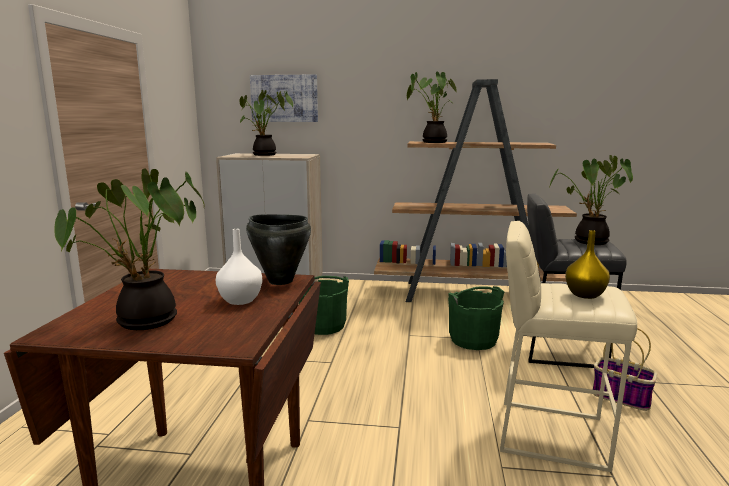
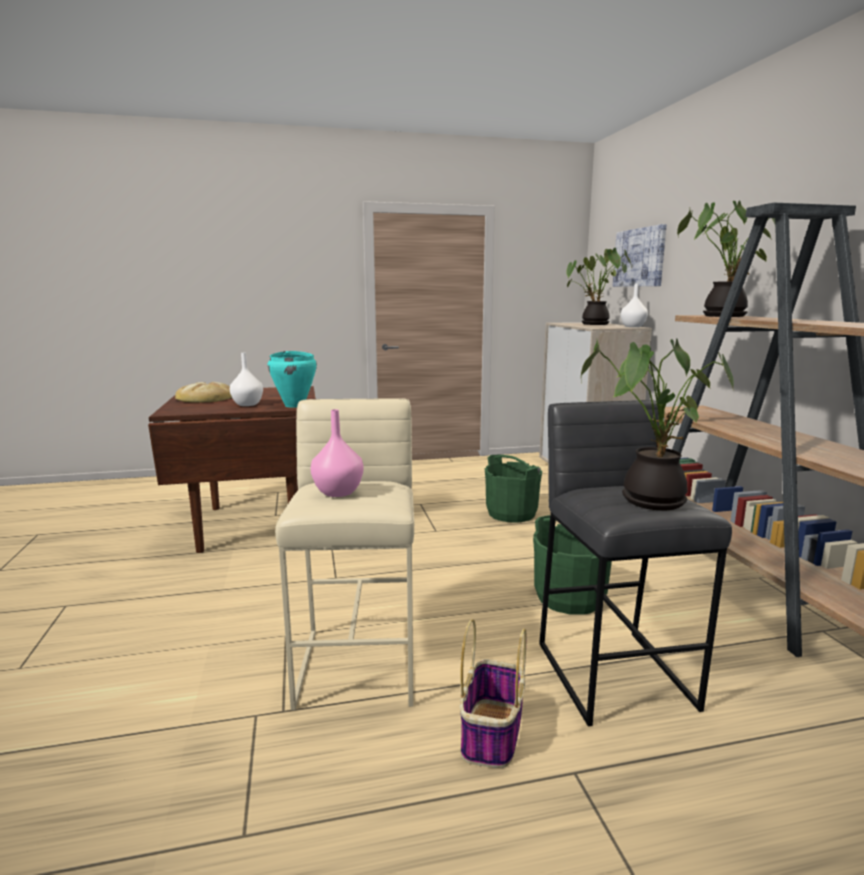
camera: 70 degrees right, 0 degrees up
potted plant [54,168,204,330] -> bread [175,382,232,403]
black cooking pot [246,214,311,285] -> turquoise cooking pot [268,351,317,408]
yellow vase [565,230,610,299] -> pink vase [311,409,363,497]
none -> white vase [621,284,648,327]

